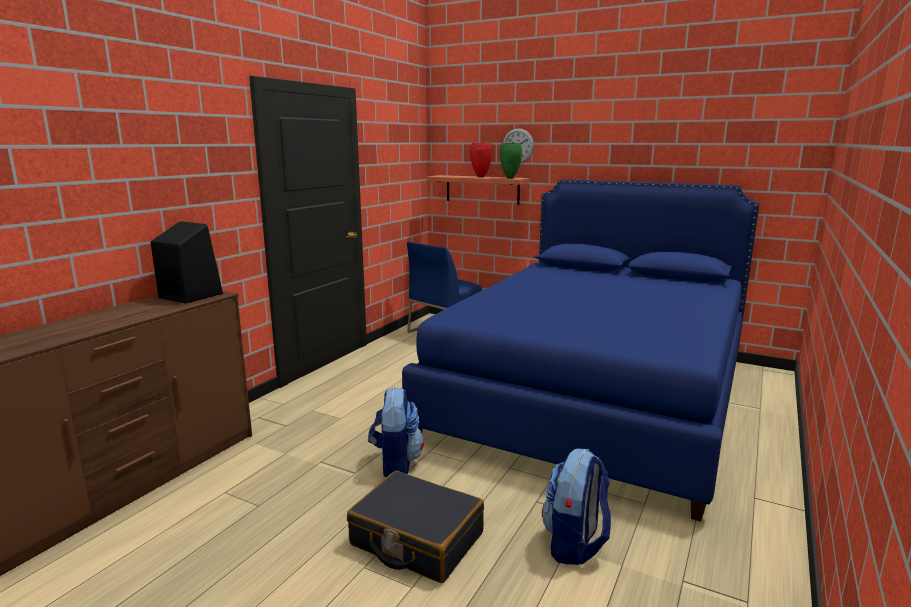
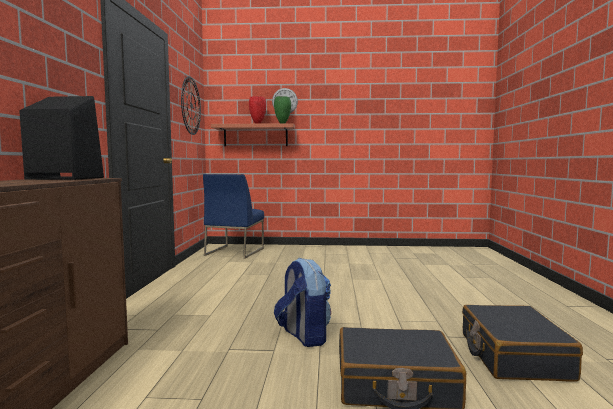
camera: 25 degrees left, 10 degrees down
blue bed [402,179,759,521] -> none
backpack [542,448,611,565] -> black suitcase [462,305,583,382]
none -> wall clock [181,76,201,135]

